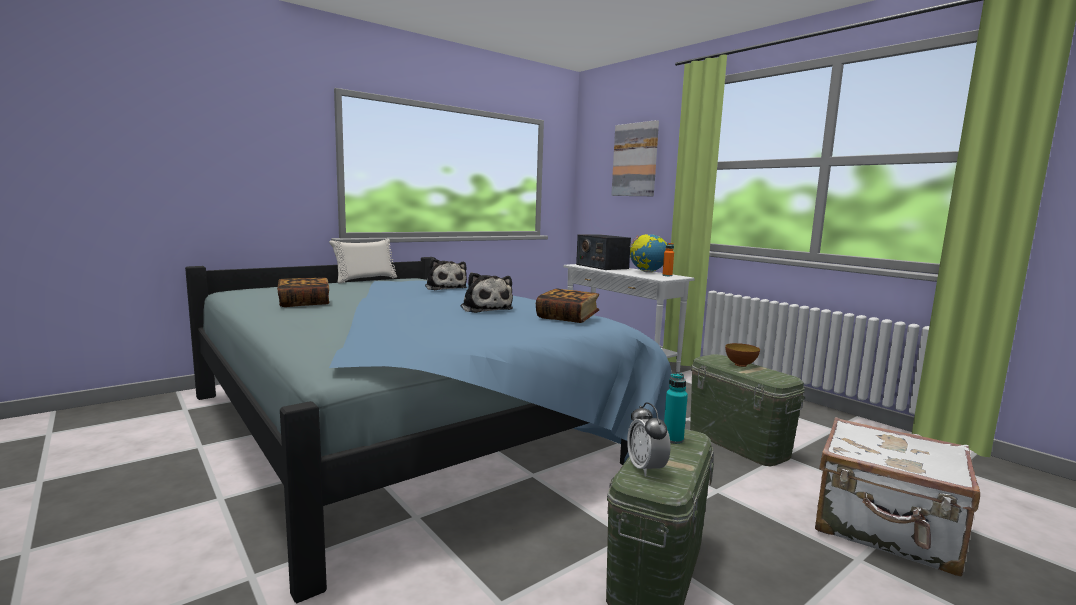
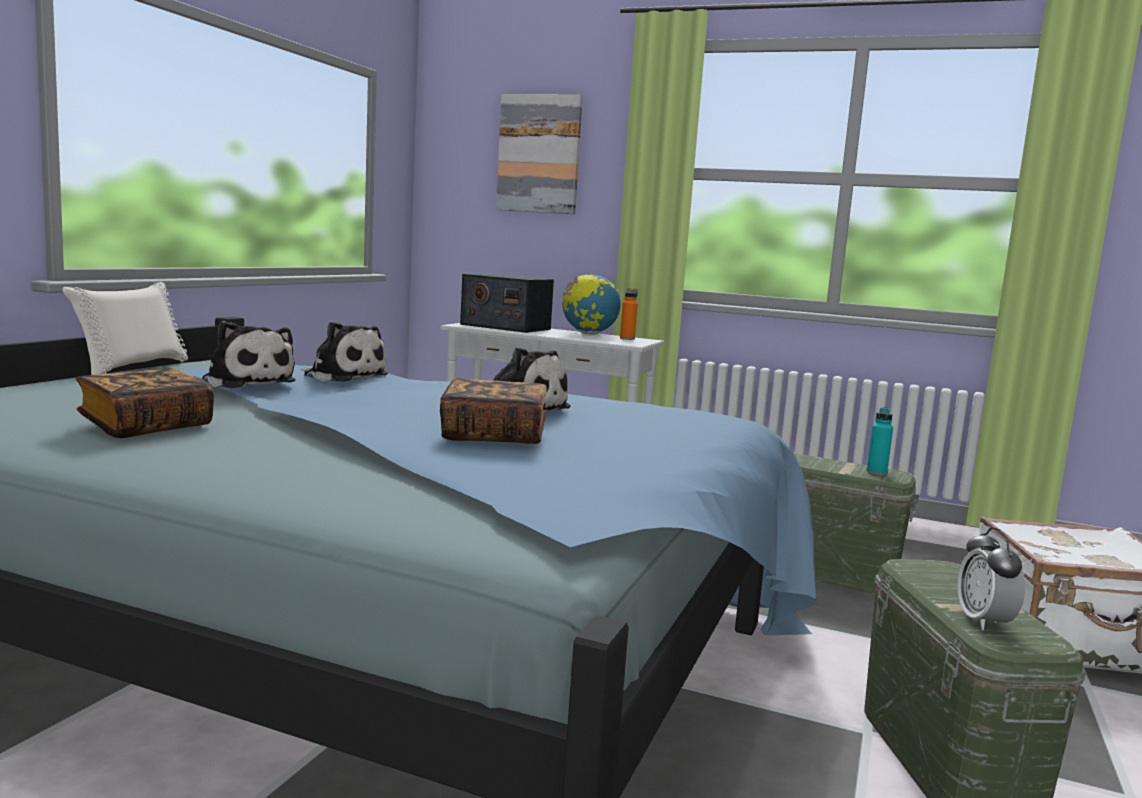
camera: 30 degrees left, 0 degrees up
book [536,288,599,323] -> book moved to [440,378,547,444]
alarm clock [627,402,671,476] -> alarm clock turned 45 degrees clockwise [957,527,1025,630]
turquoise bottle [664,373,688,444] -> turquoise bottle moved to [867,407,893,475]
bowl [725,343,760,367] -> none
none -> plush toy [202,321,296,388]

